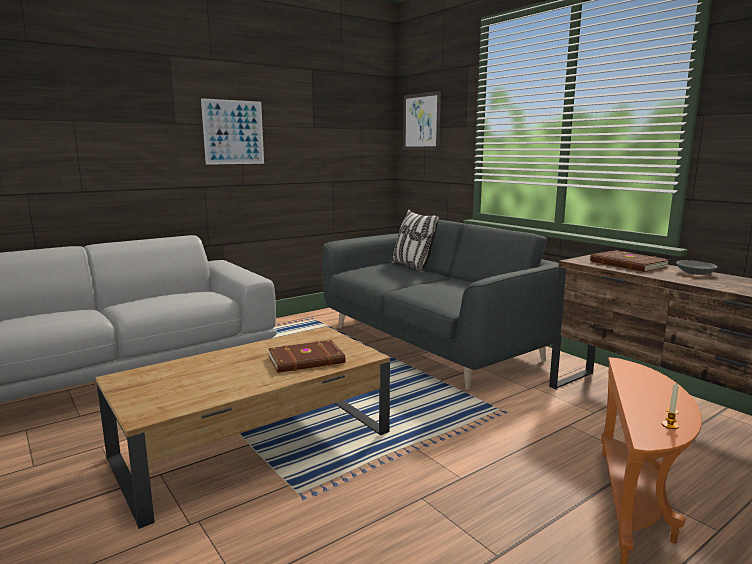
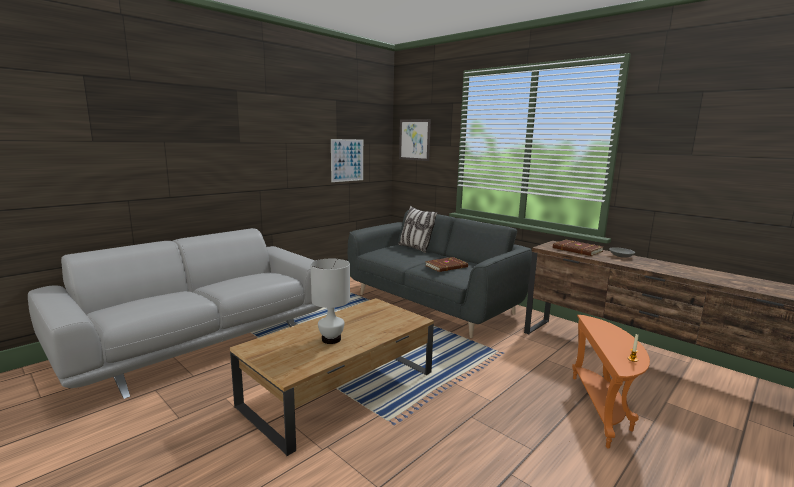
camera: 10 degrees left, 0 degrees up
picture [201,98,264,165] -> picture moved to [331,139,363,182]
brown book [268,340,346,373] -> brown book moved to [425,257,468,272]
none -> white table lamp [311,259,350,344]

